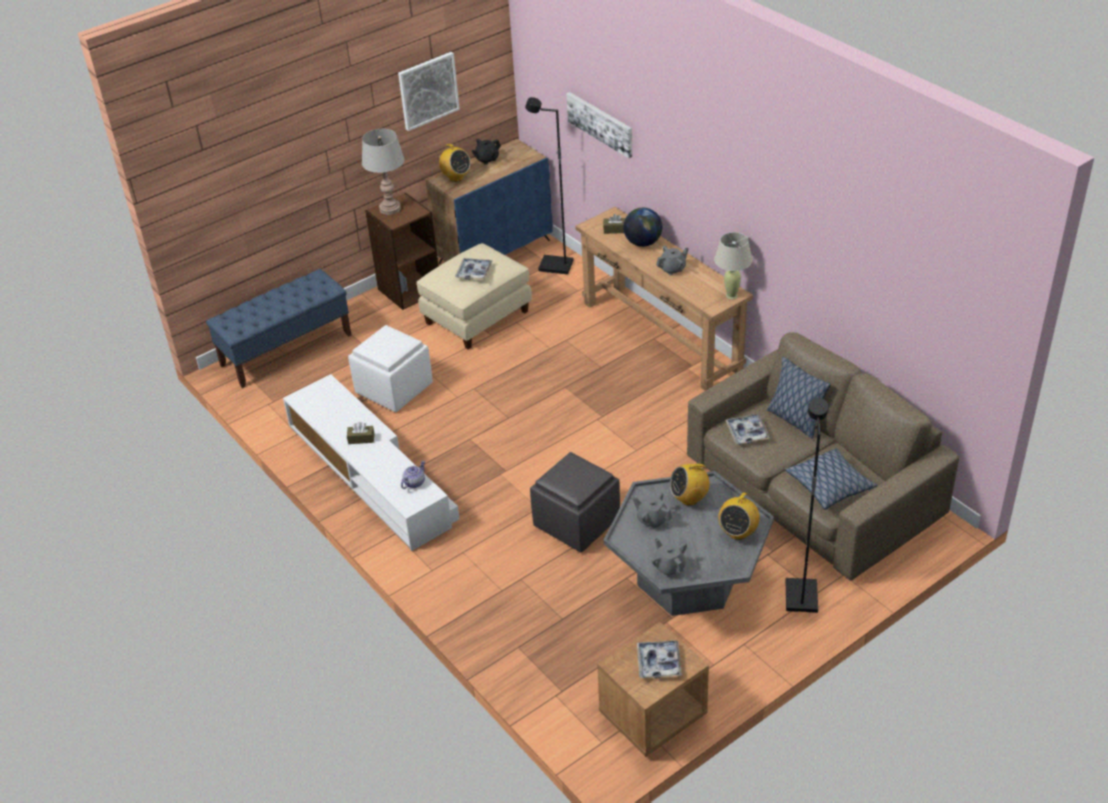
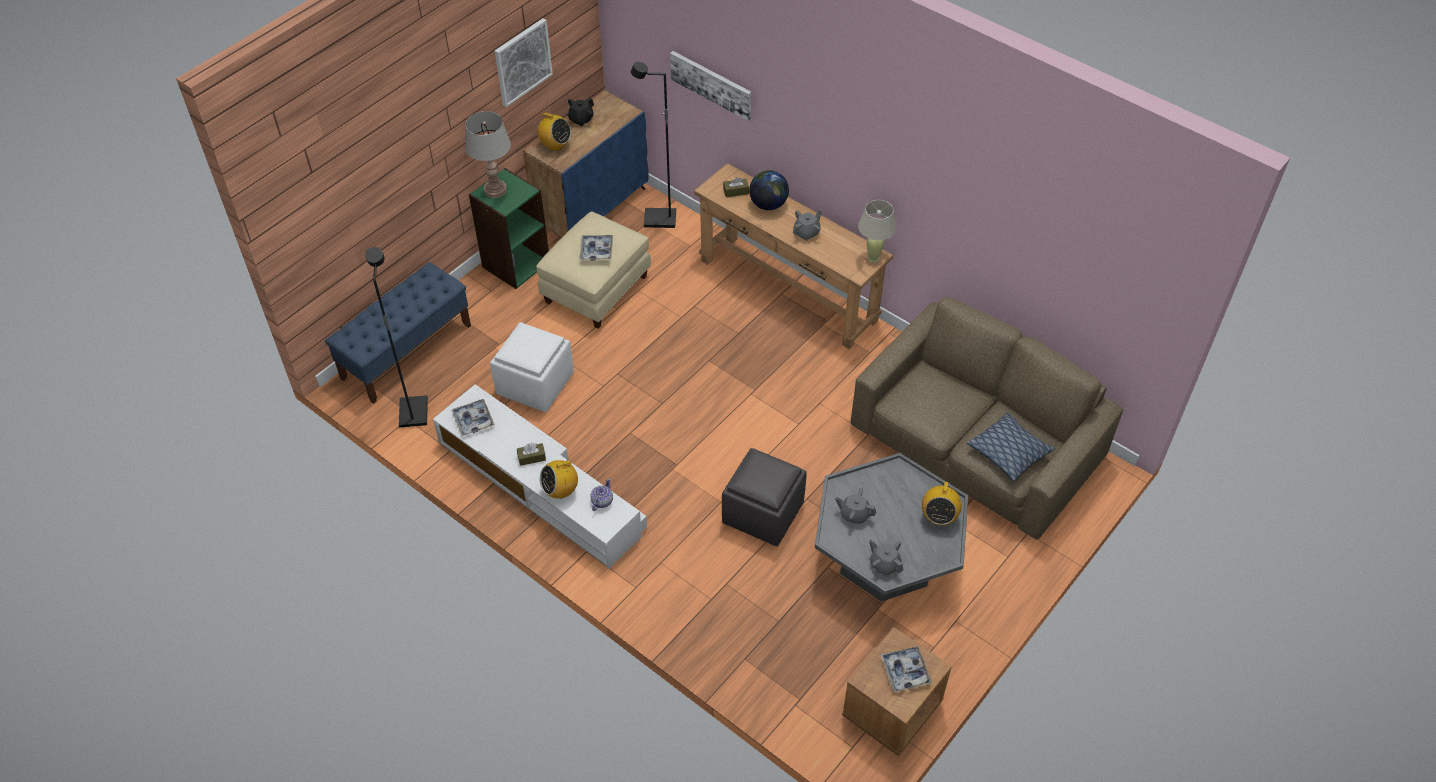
camera: 15 degrees left, 10 degrees up
brown bookcase [365,192,438,310] -> green bookcase [469,168,549,289]
radio [670,463,710,506] -> radio moved to [540,455,578,499]
tray [726,414,770,444] -> tray moved to [451,399,495,436]
pillow [767,357,831,439] -> none
black floor lamp [786,398,829,613] -> black floor lamp moved to [365,247,428,428]

